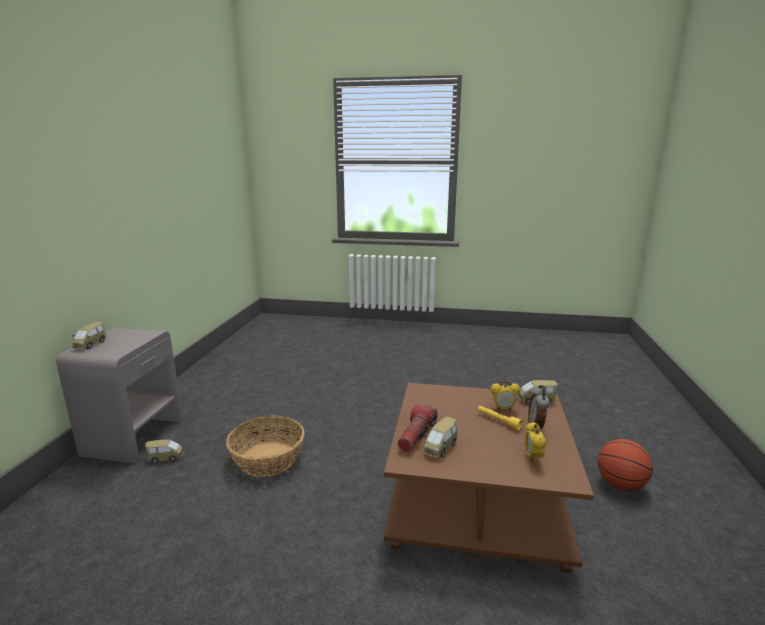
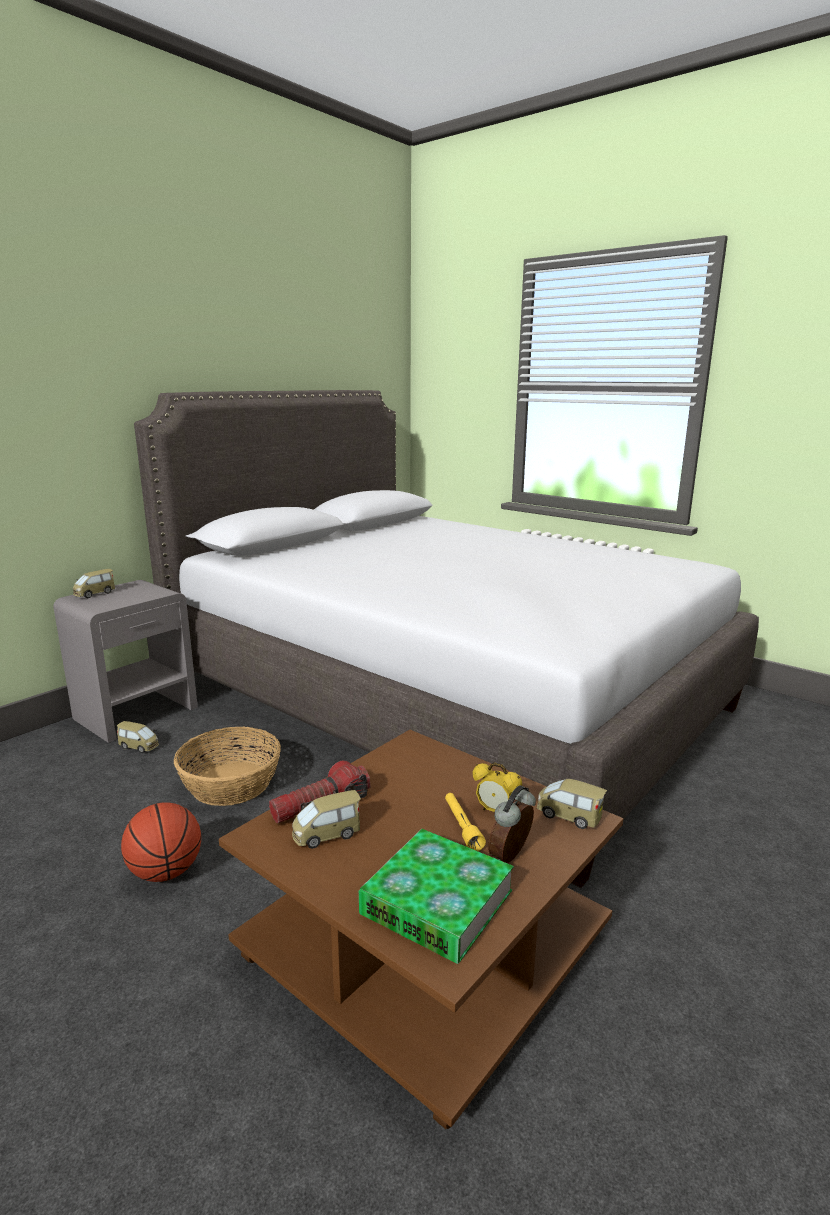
camera: 30 degrees right, 0 degrees up
alarm clock [525,422,546,462] -> book [359,829,514,964]
basketball [598,439,653,491] -> basketball moved to [121,802,201,882]
none -> grey bed [134,390,759,888]

